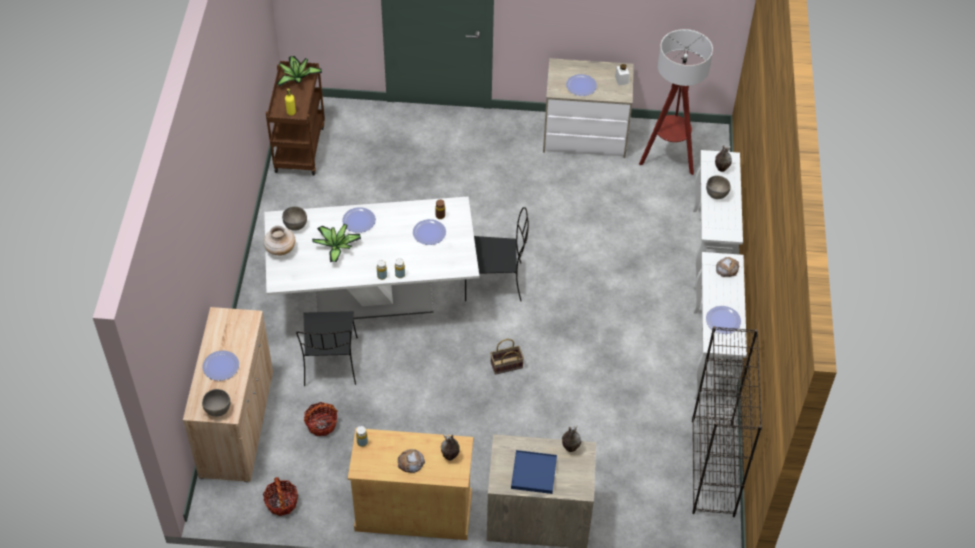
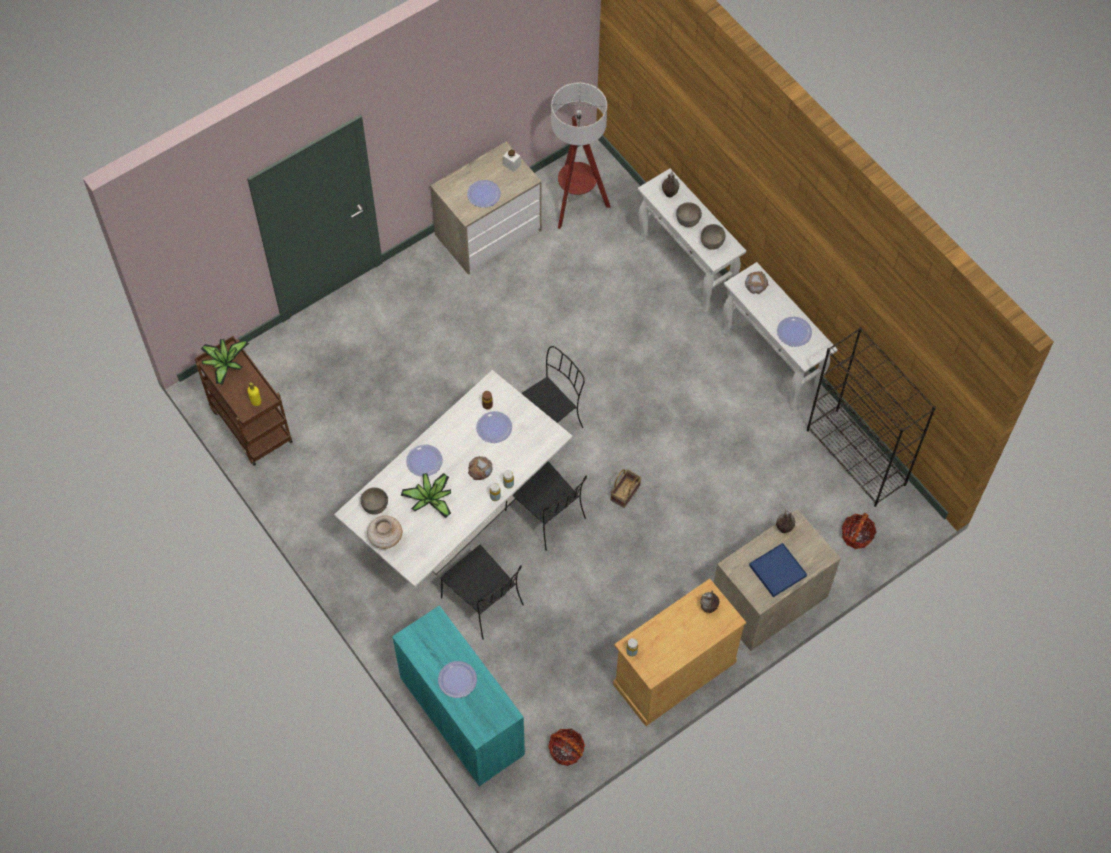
camera: 40 degrees left, 10 degrees up
beige cabinet [183,307,273,482] -> turquoise cabinet [392,605,525,786]
grey bowl [202,389,230,417] -> grey bowl moved to [701,224,725,250]
basket [304,402,338,436] -> basket moved to [842,513,876,549]
bread [398,449,425,473] -> bread moved to [468,456,492,480]
none -> black chair [505,461,587,551]

